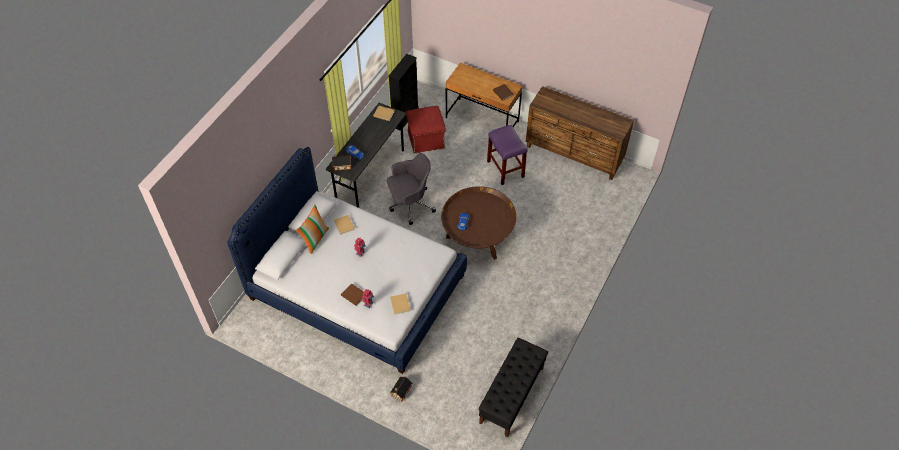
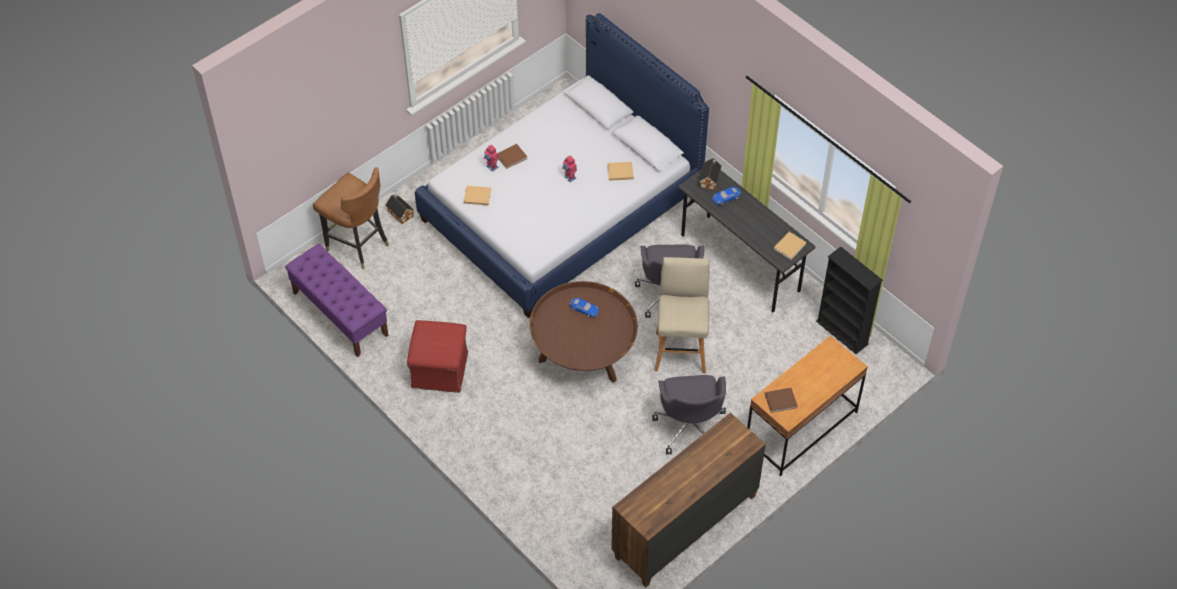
camera: 110 degrees right, 0 degrees up
pillow [296,205,329,254] -> none
red ottoman [406,106,446,153] -> red ottoman moved to [407,320,468,393]
black bench [479,338,548,438] -> purple bench [285,244,389,357]
purple stool [487,125,527,185] -> grey office chair [652,375,726,454]
none -> brown chair [313,167,389,269]
none -> beige stool [654,257,710,373]

